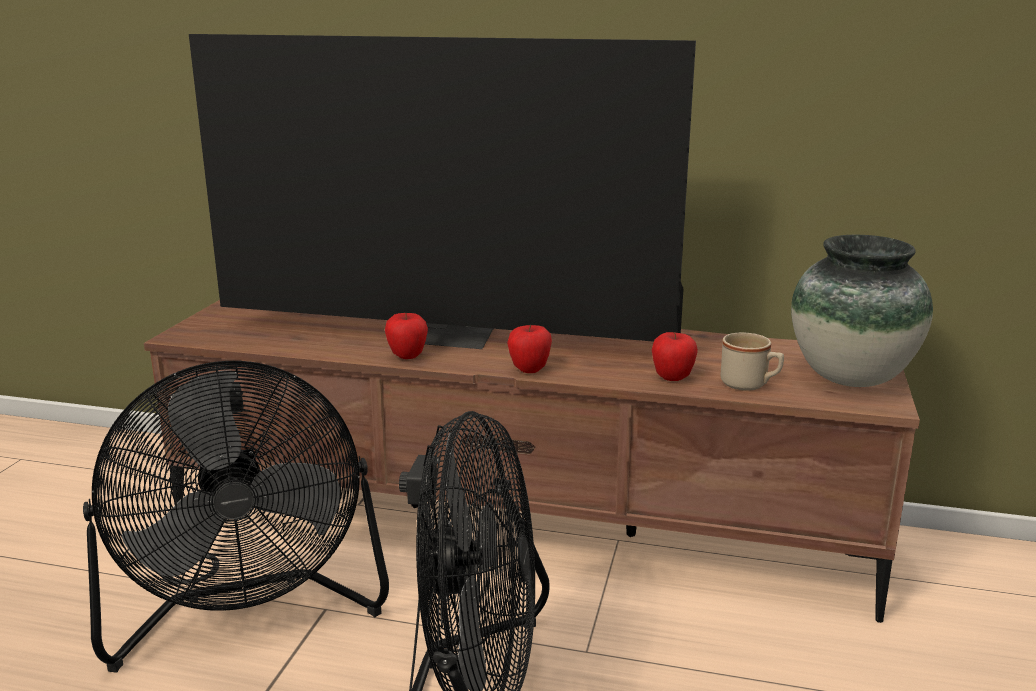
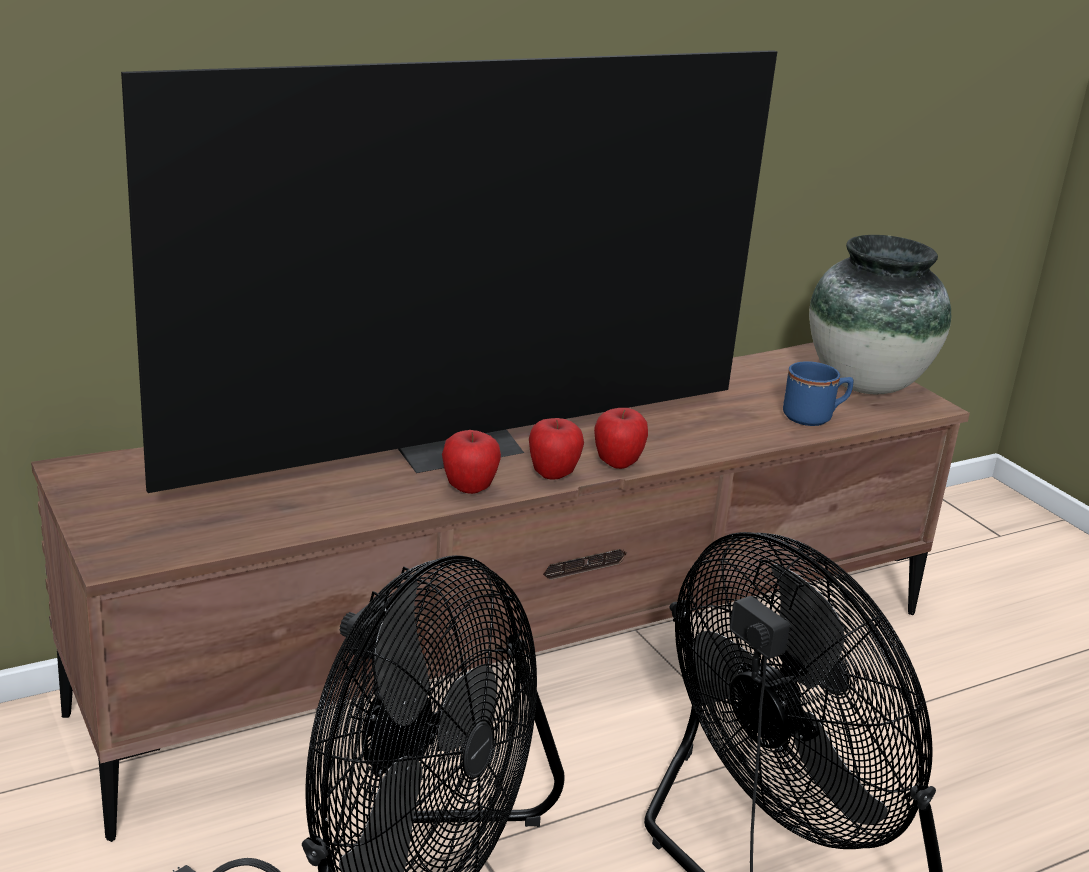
camera: 45 degrees left, 5 degrees up
apple [652,332,698,381] -> apple moved to [529,418,584,480]
beige mug [721,332,784,391] -> blue mug [783,361,854,426]

